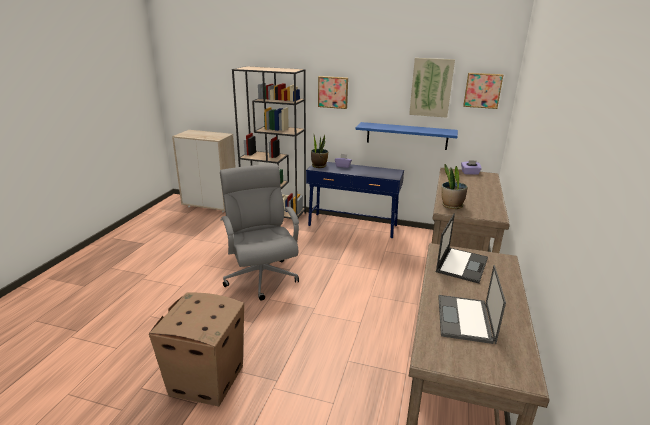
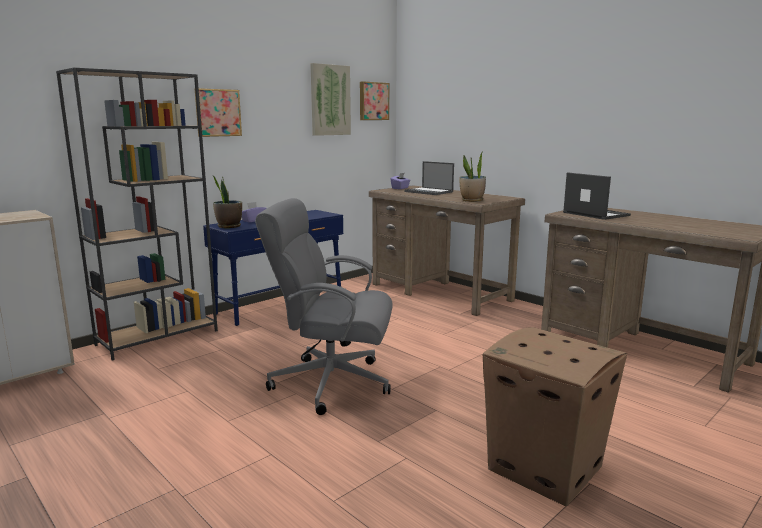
camera: 60 degrees left, 10 degrees down
blue shelf [355,122,458,150] -> none
laptop [438,265,506,344] -> laptop moved to [404,161,454,195]

